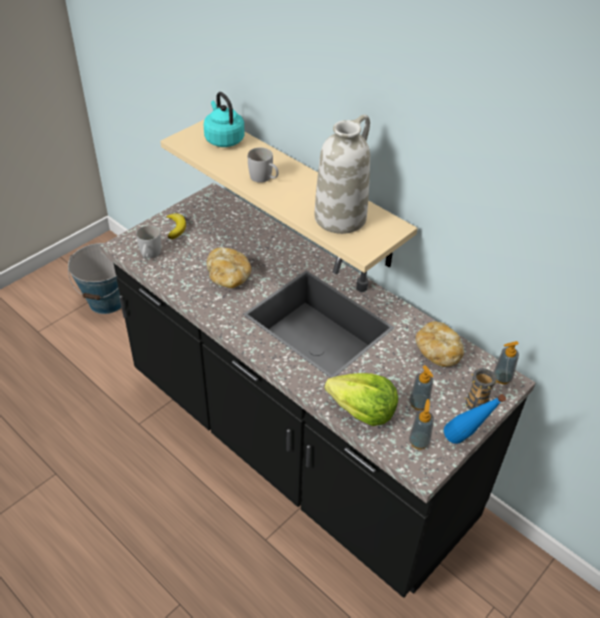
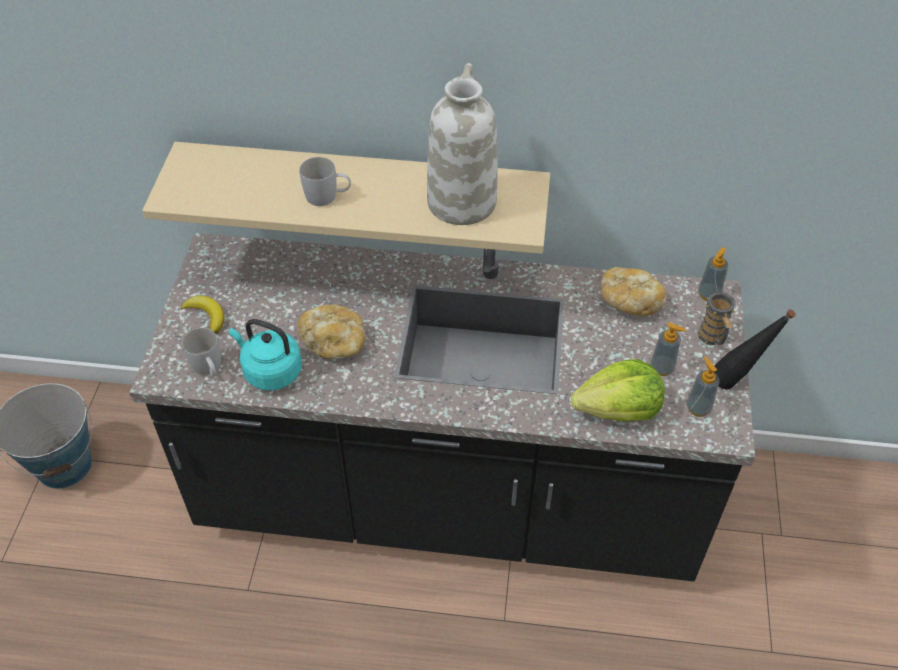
camera: 35 degrees left, 5 degrees up
turquoise kettle [204,92,244,147] -> turquoise kettle moved to [229,319,302,391]
blue bottle [444,394,506,444] -> black bottle [715,309,796,389]

